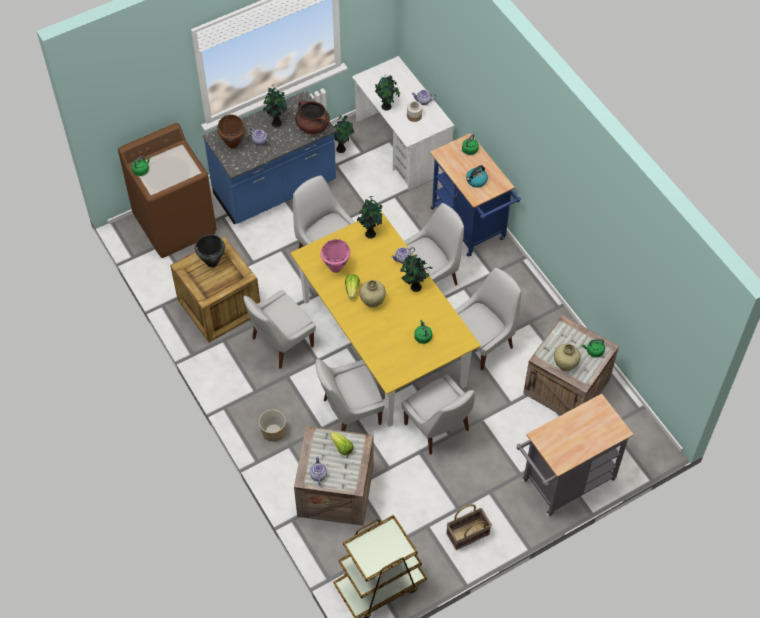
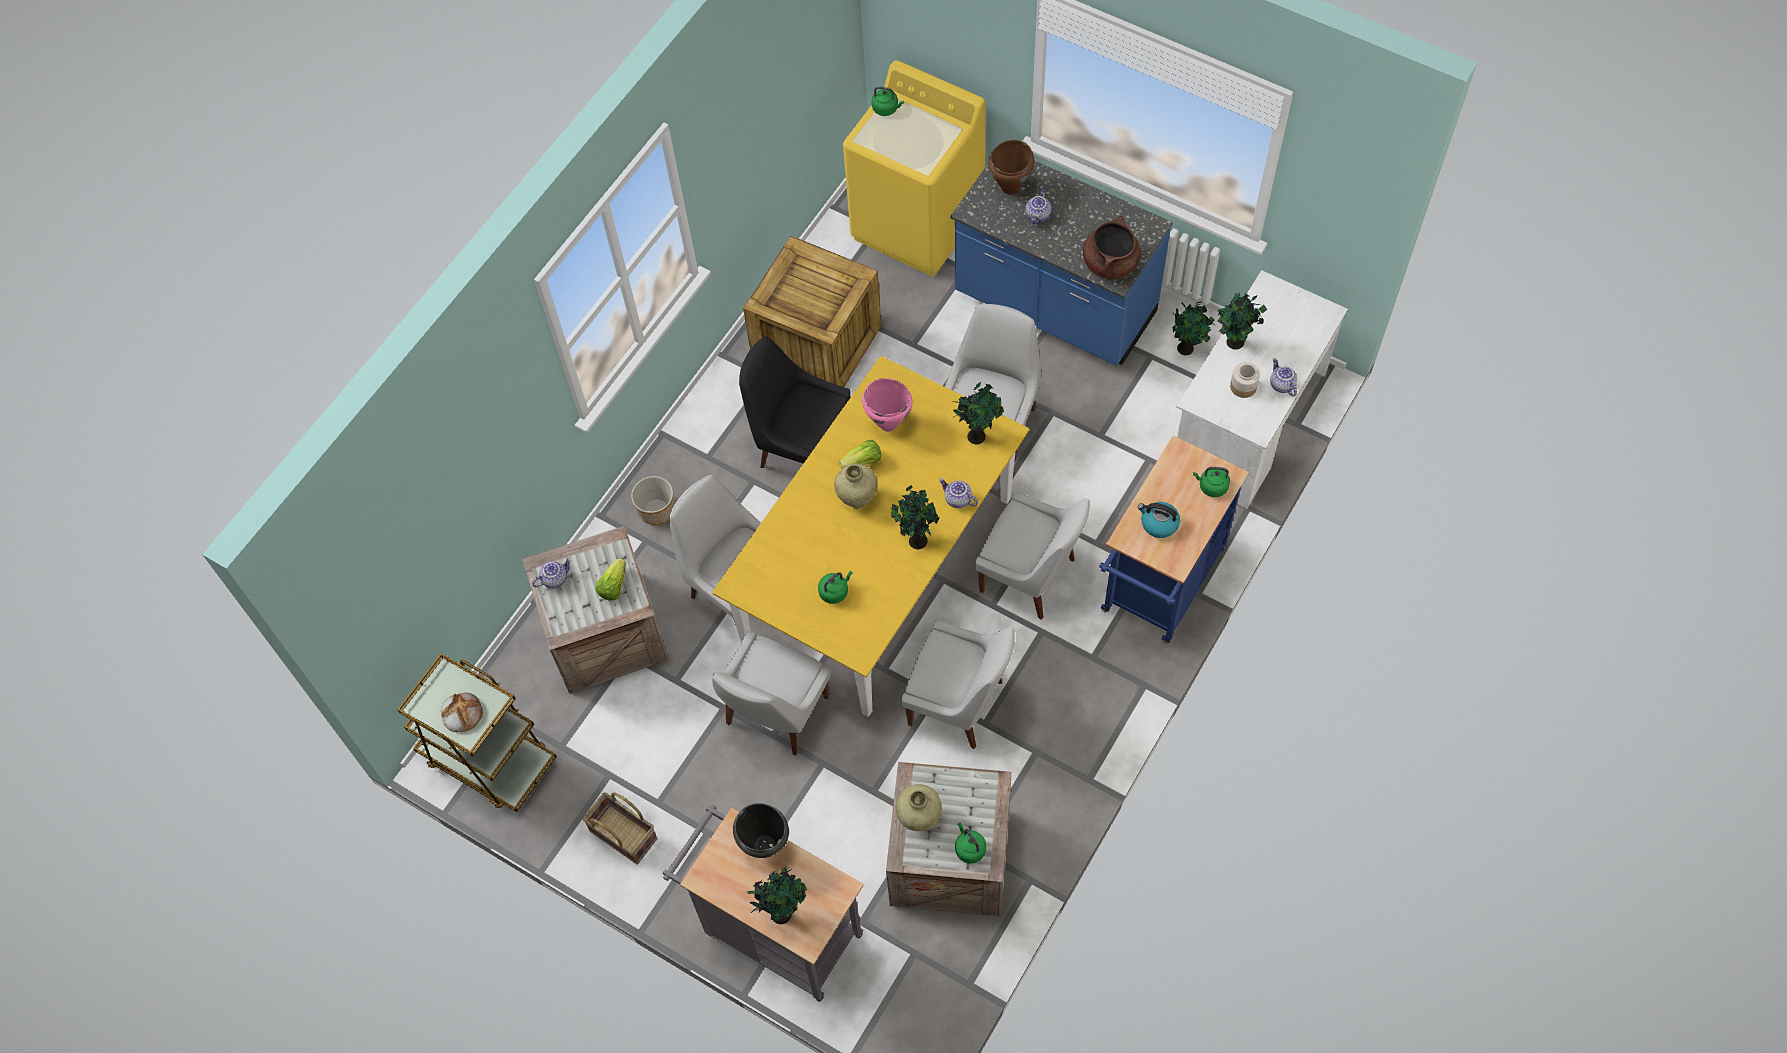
camera: 65 degrees right, 5 degrees up
brown washing machine [118,123,217,258] -> yellow washing machine [843,60,985,276]
black cooking pot [195,235,225,267] -> black cooking pot moved to [733,803,789,858]
white chair [243,290,316,369] -> black chair [739,336,850,468]
potted plant [263,84,287,128] -> potted plant moved to [747,867,807,924]
none -> bread [441,693,483,732]

